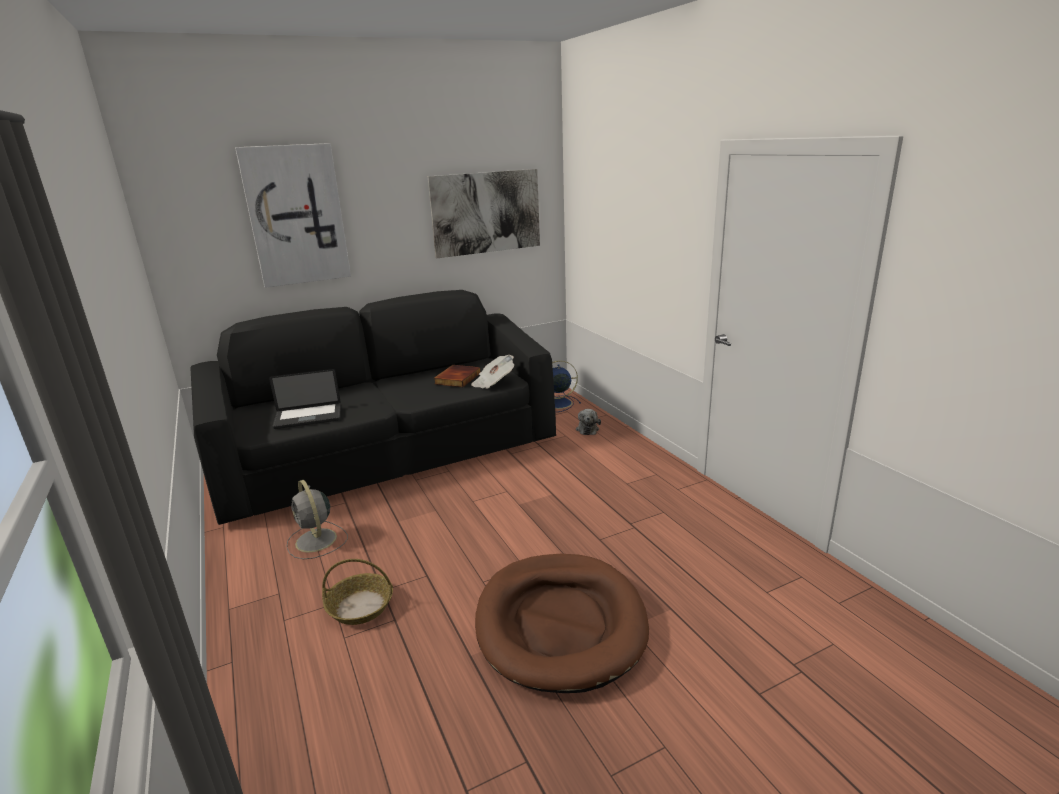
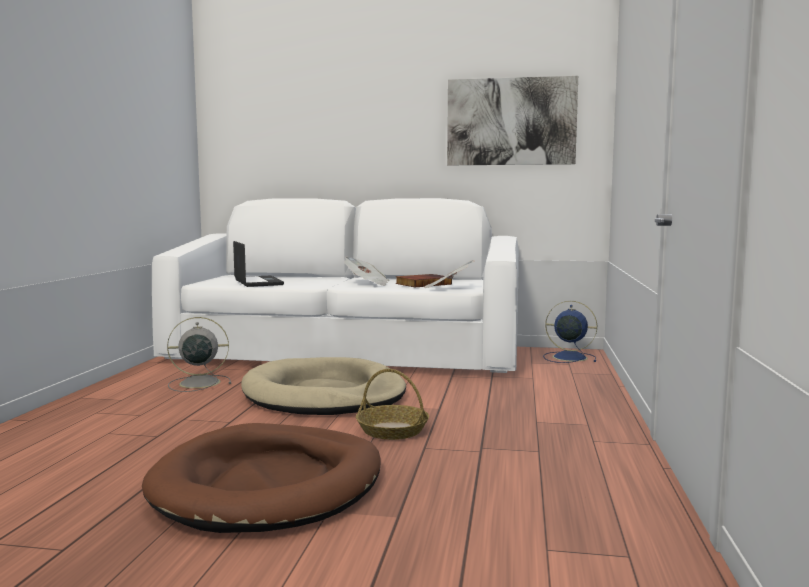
camera: 35 degrees right, 15 degrees down
black sofa [190,290,556,525] -> white sofa [152,198,519,373]
picture [235,143,351,288] -> none
laptop [269,369,341,429] -> laptop turned 135 degrees counterclockwise [233,241,284,287]
grey fan [287,480,348,559] -> grey fan turned 75 degrees clockwise [167,317,231,392]
basket [322,559,393,625] -> basket moved to [356,369,429,440]
plush toy [576,409,601,435] -> none
none -> beige dog bed [241,357,406,415]
none -> newspaper [344,257,389,286]

